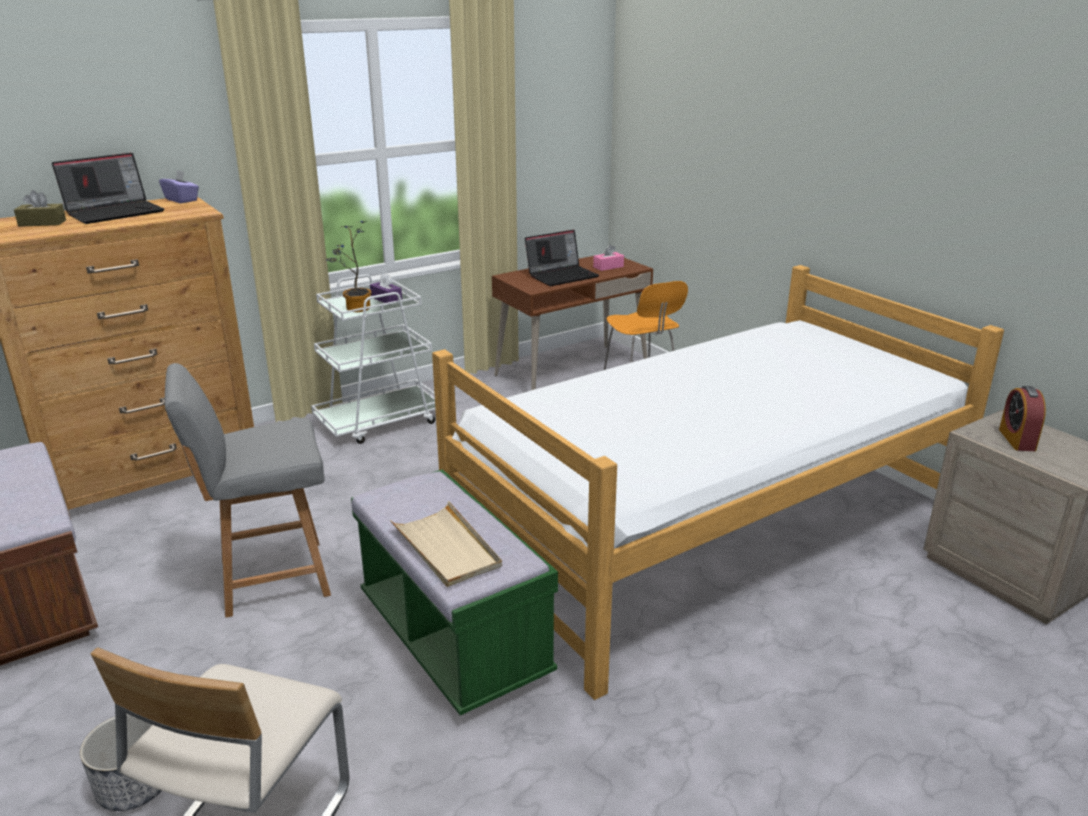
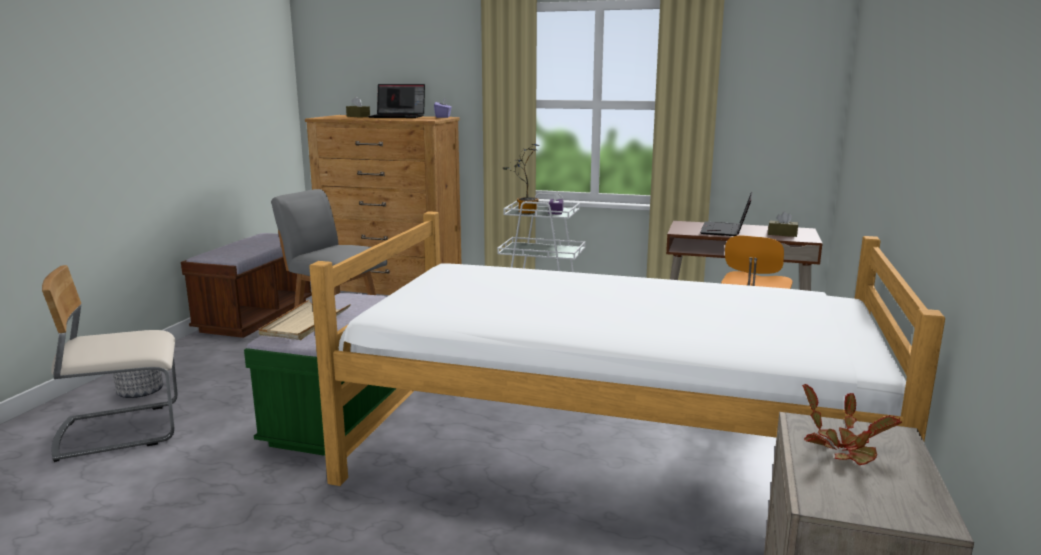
camera: 50 degrees right, 10 degrees down
laptop [525,230,599,286] -> laptop turned 90 degrees clockwise [700,191,752,236]
pink tissue box [593,245,624,271] -> brown tissue box [768,212,798,237]
alarm clock [999,386,1046,451] -> potted plant [802,384,902,465]

